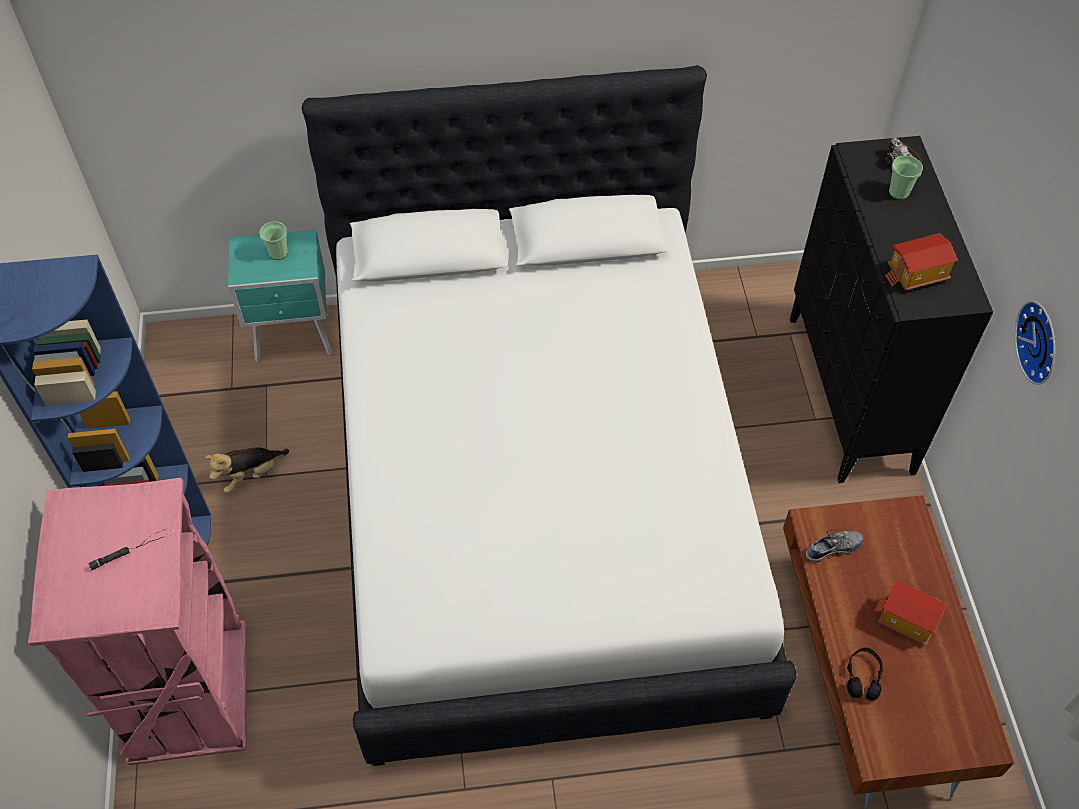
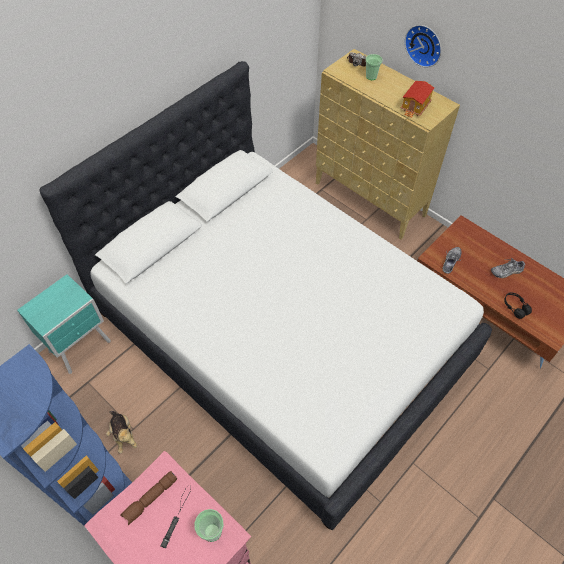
camera: 40 degrees left, 0 degrees up
plush toy [205,447,289,493] -> plush toy turned 45 degrees counterclockwise [106,411,137,453]
cup [259,221,288,260] -> cup moved to [194,509,224,542]
black dresser [790,136,993,483] -> beige dresser [316,49,460,240]
toy house [874,580,947,646] -> shoe [491,258,525,278]
wall clock [1014,301,1056,385] -> wall clock moved to [405,25,442,67]
none -> brown flashlight [120,471,177,525]

